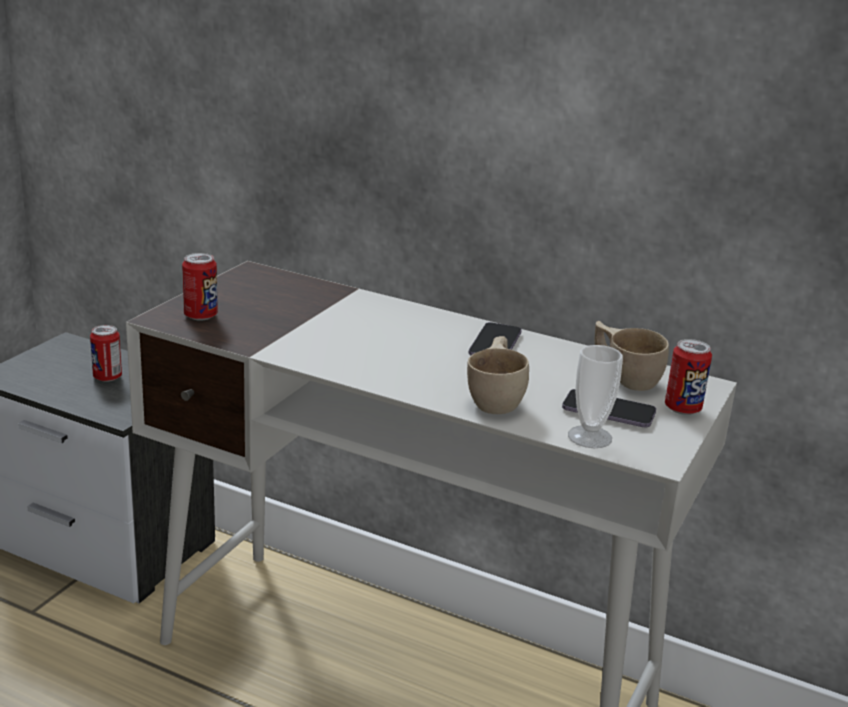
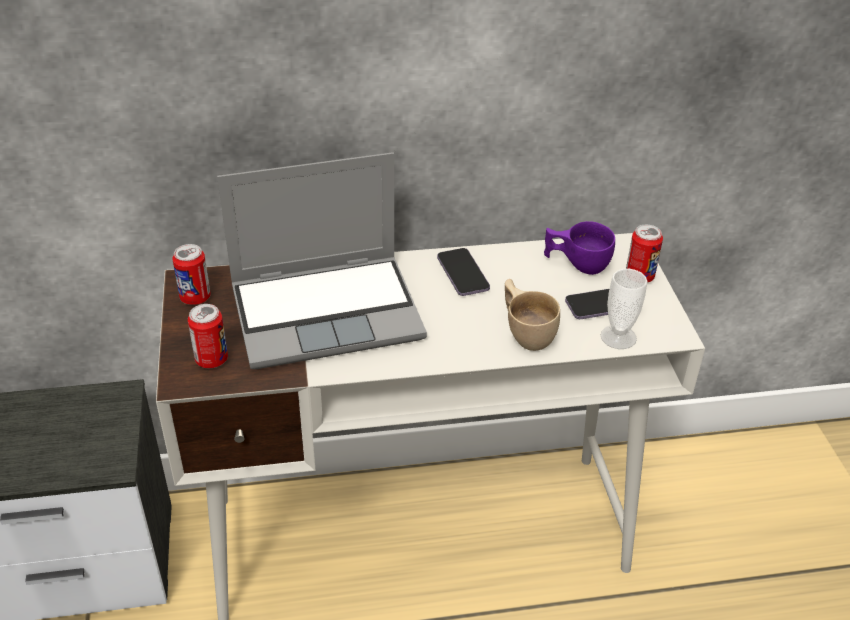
camera: 35 degrees left, 15 degrees up
can [90,325,122,382] -> can moved to [172,244,211,305]
beige cup [594,321,669,391] -> purple cup [544,221,615,275]
none -> laptop [217,152,427,369]

